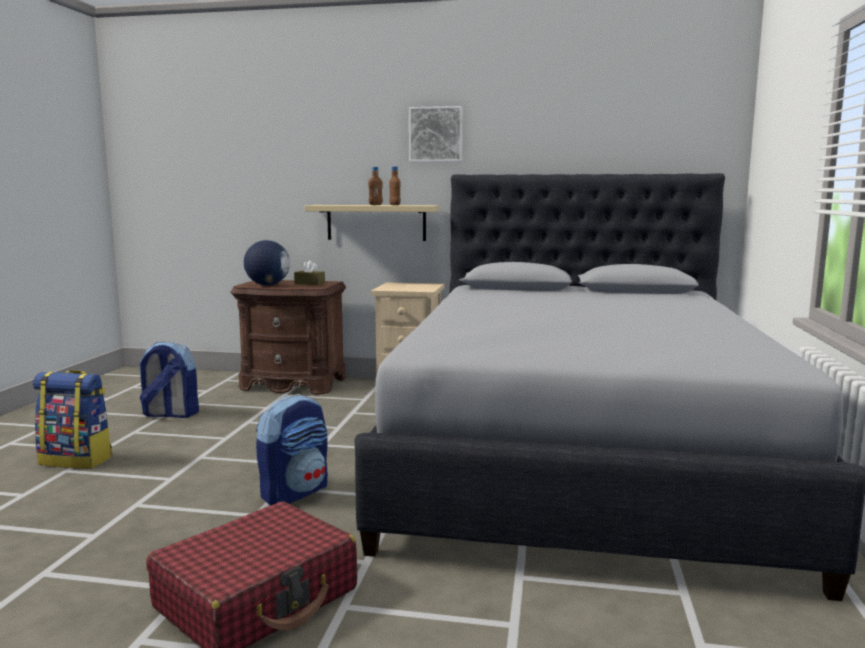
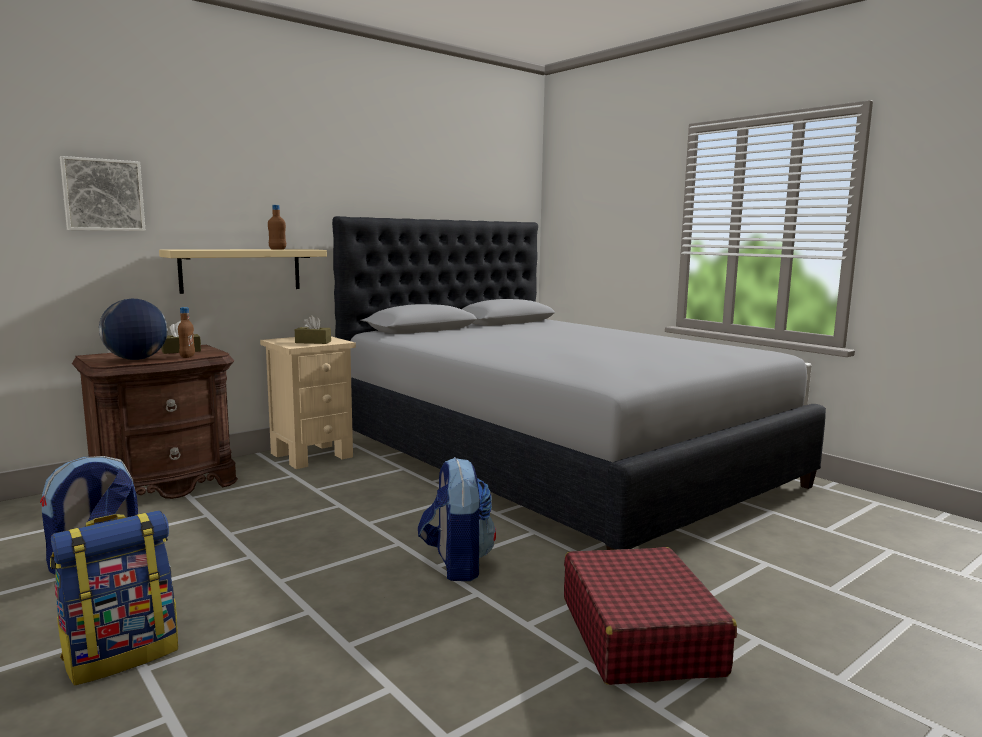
camera: 50 degrees left, 0 degrees up
brown bottle [368,167,383,205] -> brown bottle moved to [178,307,195,358]
picture [409,106,462,162] -> picture moved to [60,156,146,231]
none -> brown tissue box [295,315,331,344]

